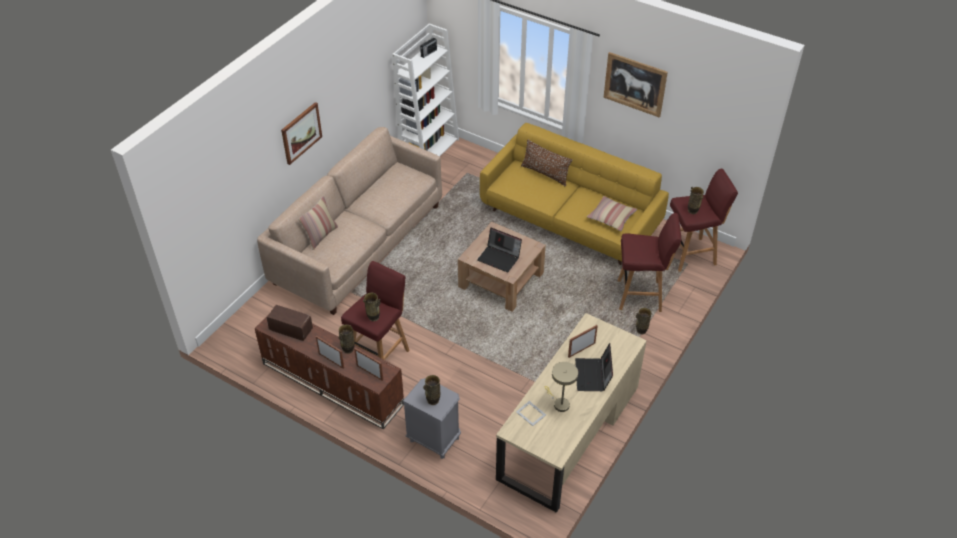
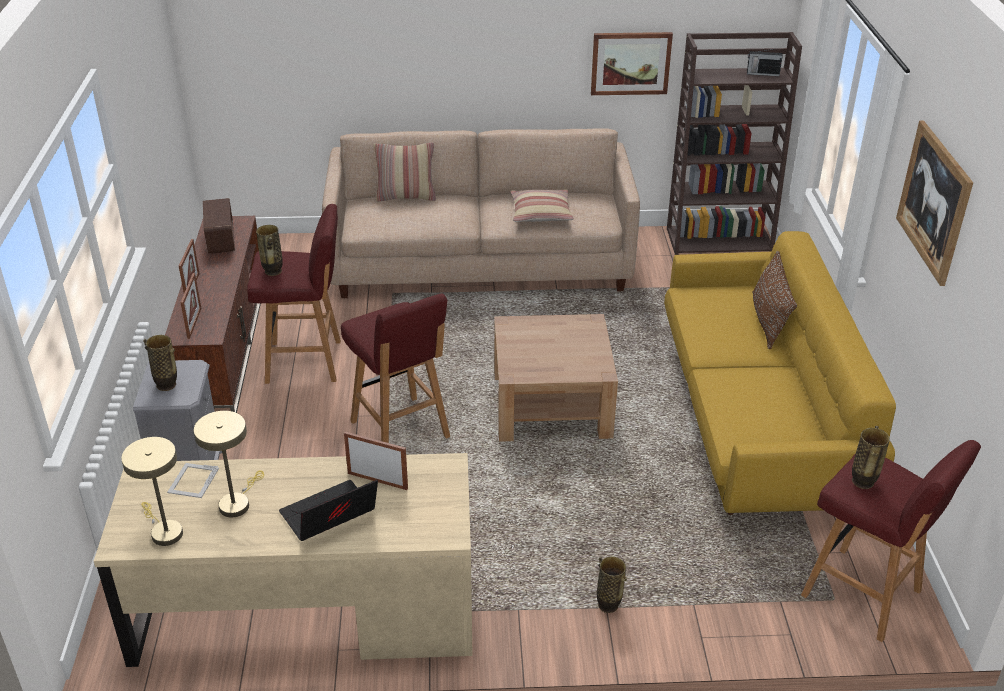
camera: 55 degrees right, 10 degrees down
picture [281,102,322,165] -> picture moved to [591,32,673,95]
vase [338,325,355,354] -> none
white bookcase [392,23,459,156] -> brown bookcase [667,32,802,255]
laptop [477,228,522,272] -> none
pillow [587,196,637,231] -> pillow moved to [511,189,574,222]
red stool [618,213,681,312] -> red stool moved to [341,293,450,443]
none -> beige table lamp [121,437,183,546]

